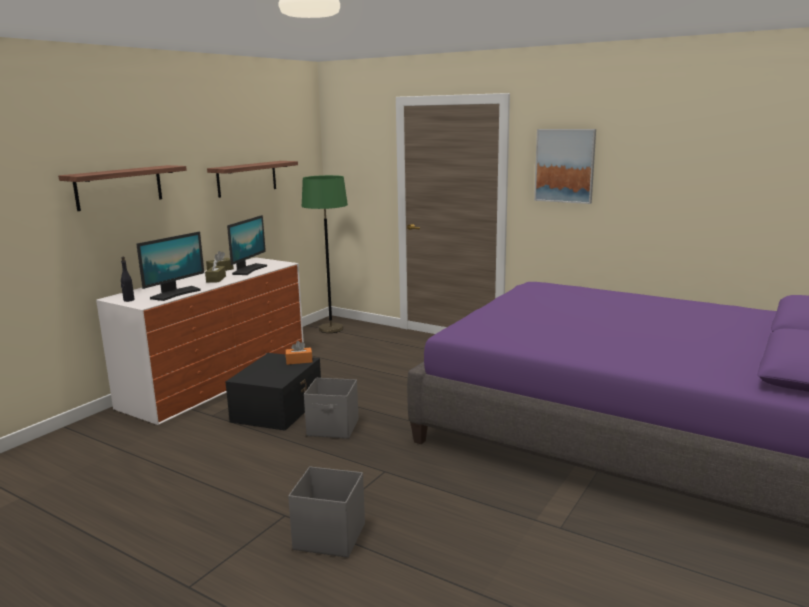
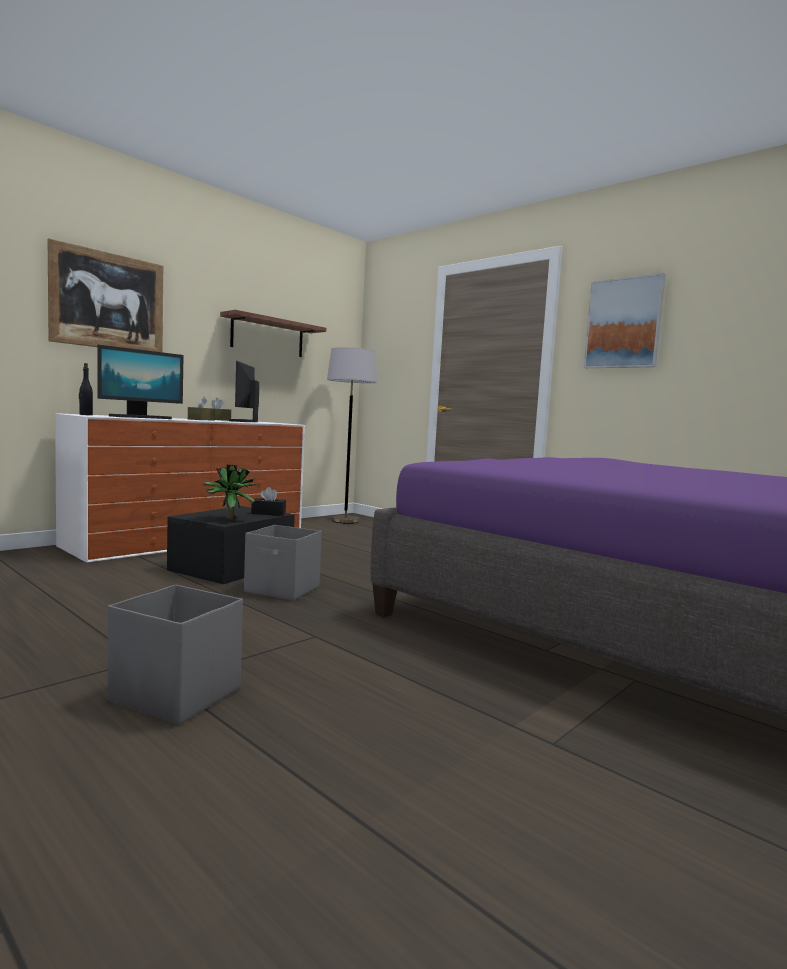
camera: 10 degrees right, 10 degrees down
shelf [58,165,187,211] -> picture [48,238,163,352]
monitor [227,215,267,275] -> monitor turned 150 degrees clockwise [229,361,259,422]
orange tissue box [286,341,313,365] -> black tissue box [251,487,286,516]
green floor lamp [302,175,348,333] -> grey floor lamp [327,347,377,524]
none -> potted plant [203,465,258,520]

